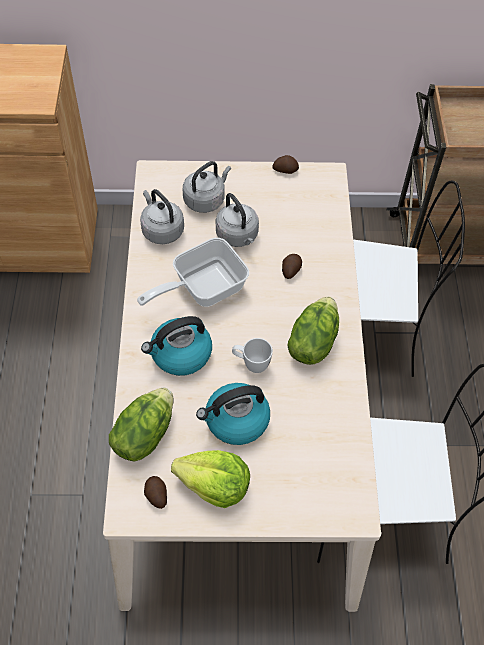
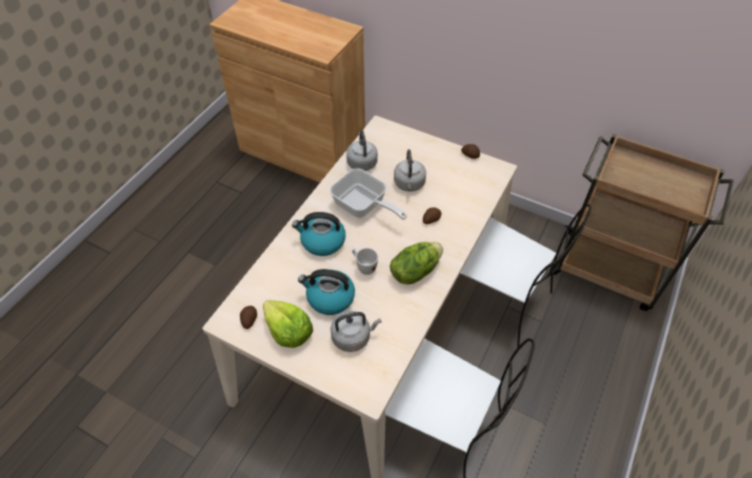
camera: 30 degrees right, 5 degrees down
lettuce [109,387,173,461] -> none
frying pan [137,238,249,307] -> frying pan turned 135 degrees counterclockwise [330,168,407,220]
grey kettle [183,161,231,213] -> grey kettle moved to [330,311,382,352]

